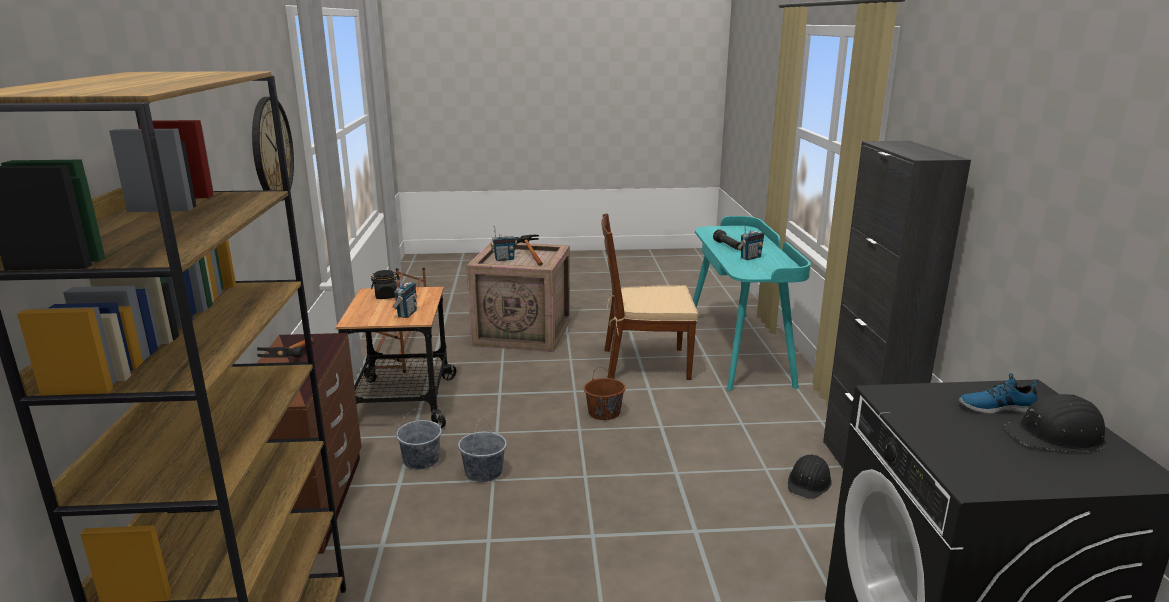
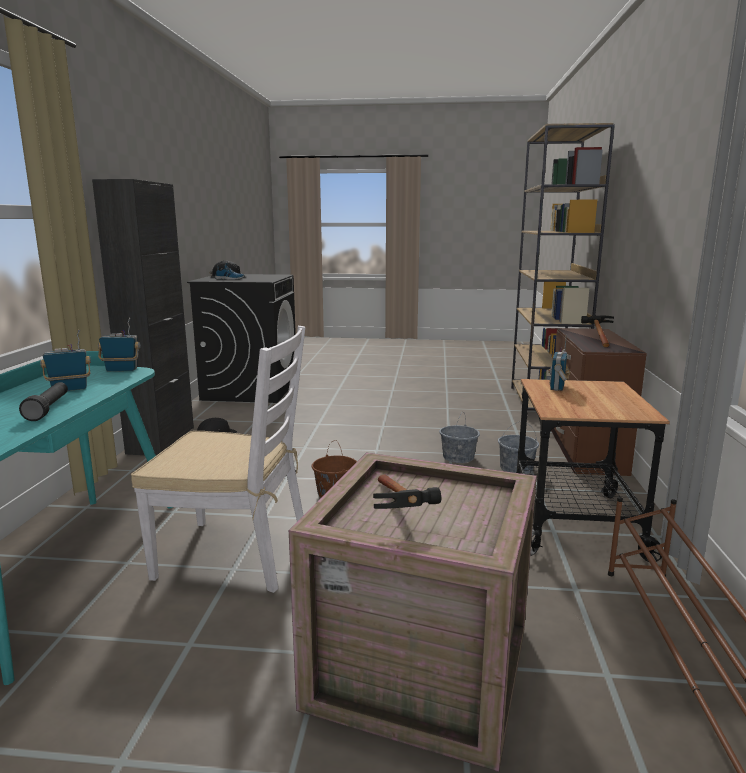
camera: 170 degrees left, 5 degrees down
wall clock [252,97,294,201] -> none
black jar [371,270,400,299] -> none
radio [491,227,517,261] -> radio moved to [98,318,141,371]
brown chair [601,213,698,380] -> white chair [131,326,305,593]

